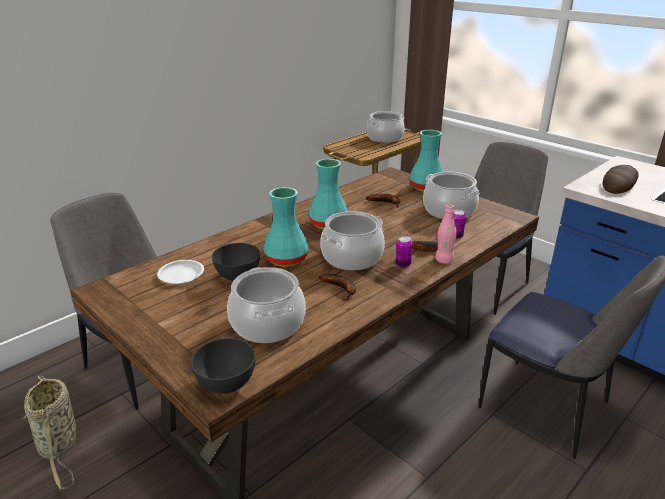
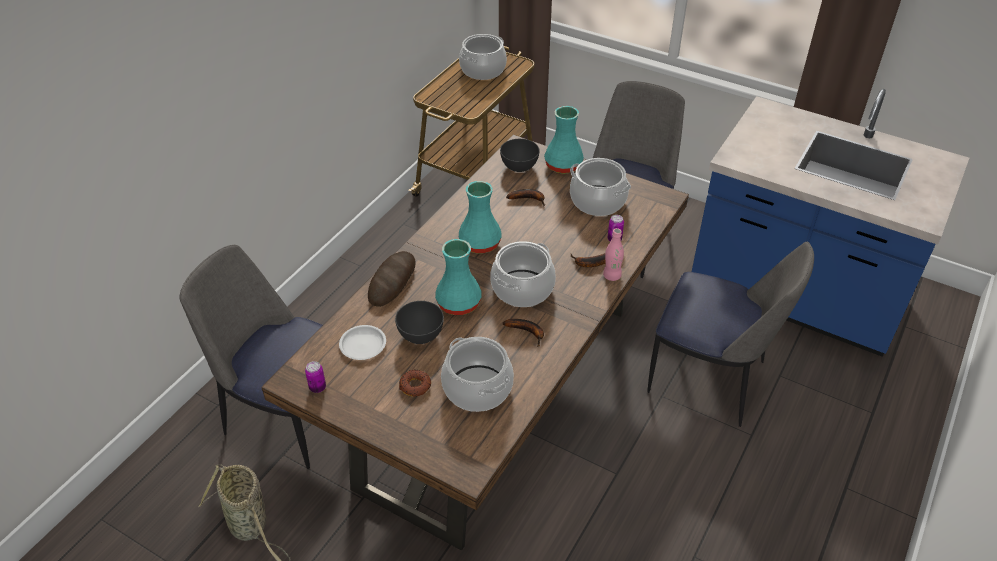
camera: 15 degrees left, 15 degrees up
grey bowl [191,338,256,394] -> grey bowl moved to [500,139,540,172]
can [396,236,413,268] -> can moved to [305,361,326,393]
bread [602,165,639,194] -> bread moved to [368,251,416,307]
none -> donut [399,369,431,397]

